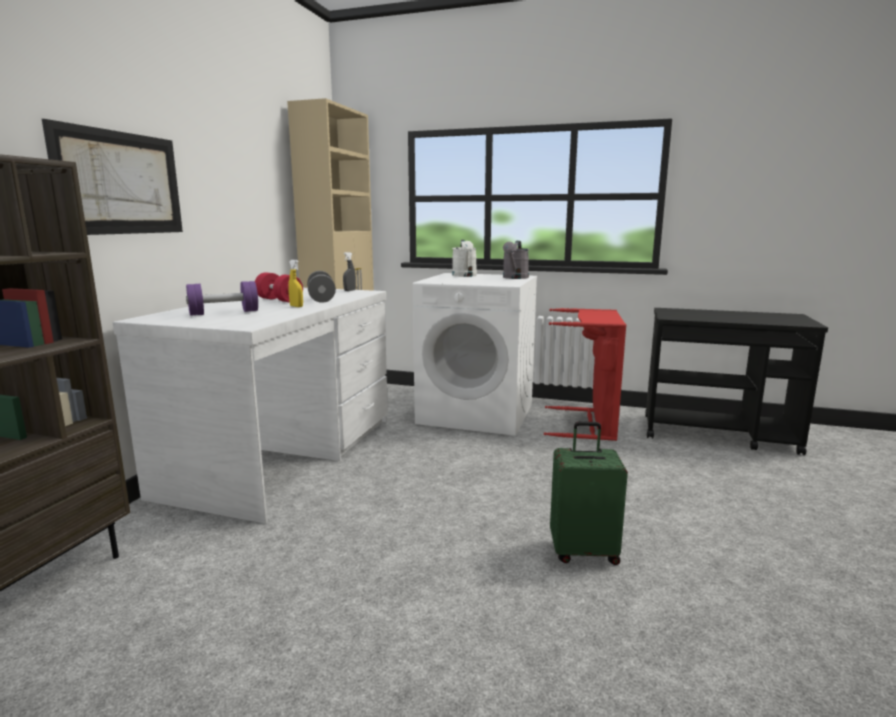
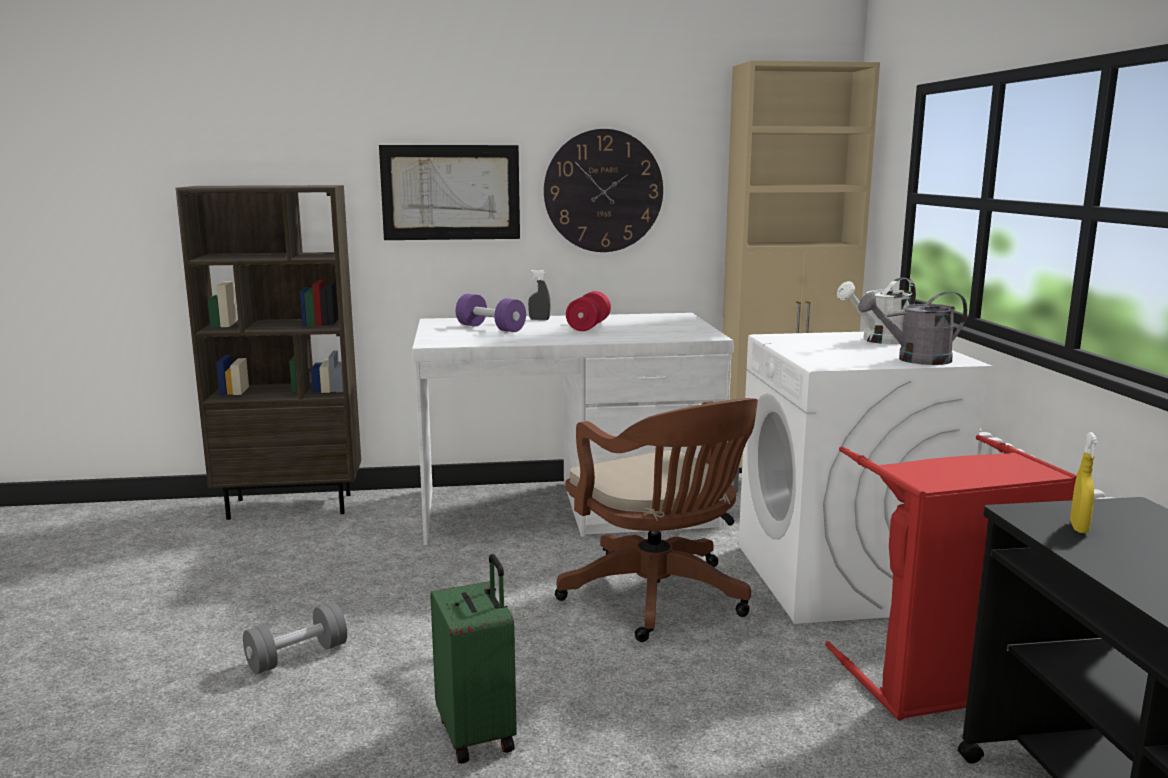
camera: 65 degrees right, 0 degrees up
yellow spray bottle [288,260,303,307] -> yellow spray bottle moved to [1070,432,1098,533]
grey dumbbell [307,271,336,303] -> grey dumbbell moved to [243,602,347,674]
grey spray bottle [343,252,356,291] -> grey spray bottle moved to [528,270,550,320]
none -> wall clock [544,129,663,252]
none -> brown office chair [555,398,758,642]

